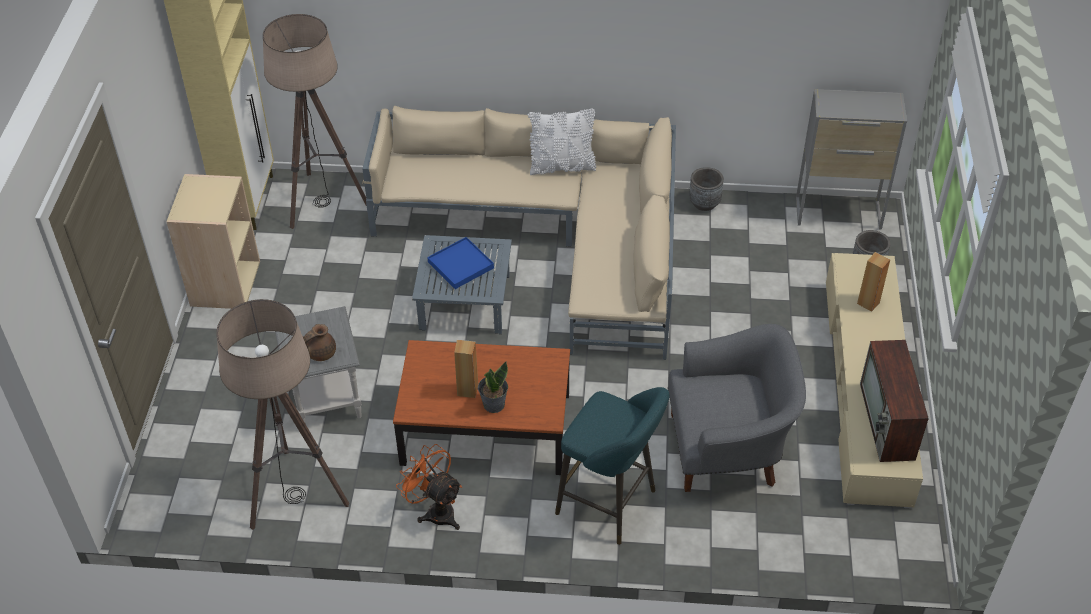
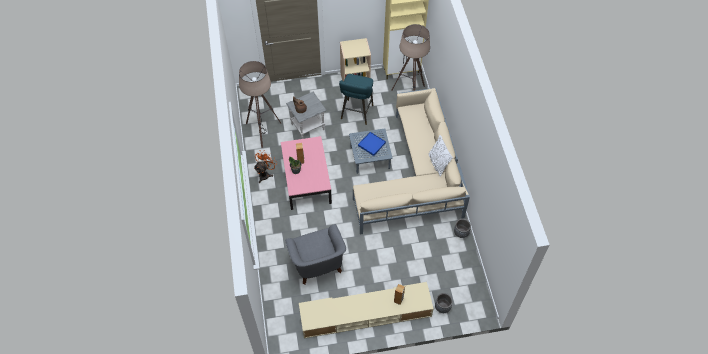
camera: 75 degrees right, 10 degrees up
brown coffee table [393,340,570,475] -> pink coffee table [281,136,332,210]
turquoise stool [555,387,669,545] -> turquoise stool moved to [339,74,373,125]
grey cabinet [796,89,907,230] -> none
television [860,340,929,462] -> none

